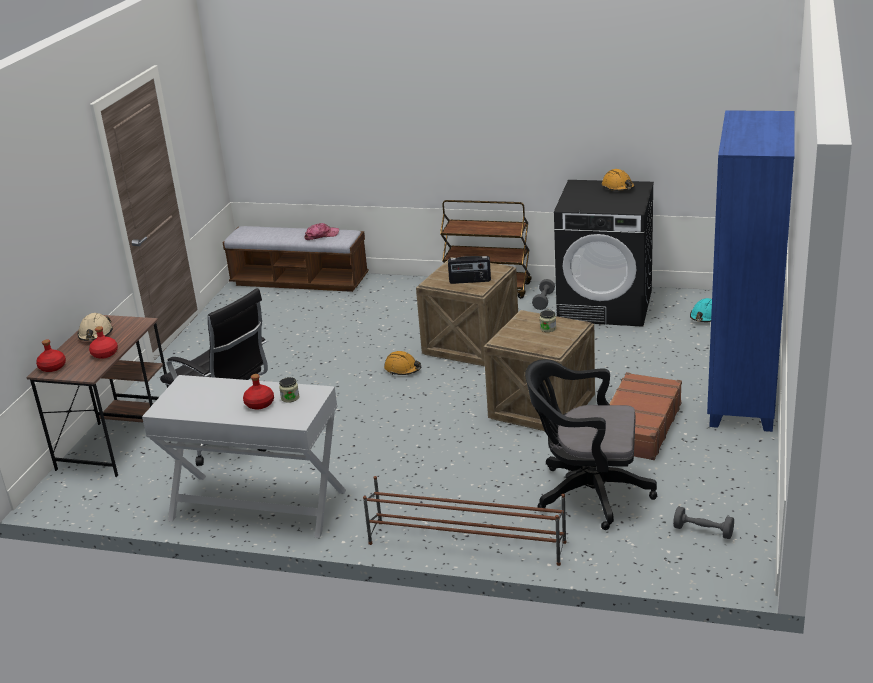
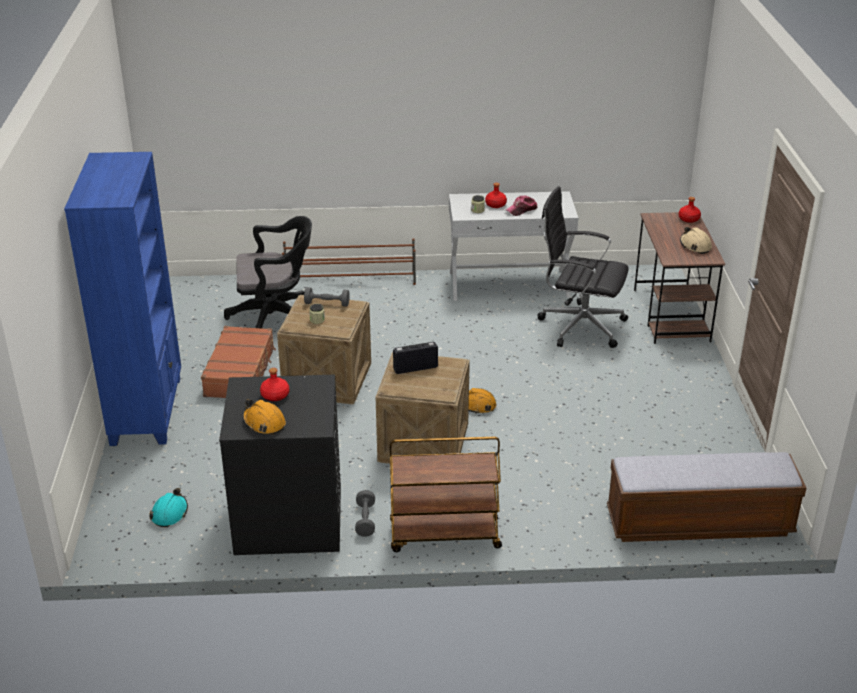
camera: 160 degrees right, 5 degrees up
red bottle [89,326,118,359] -> red bottle moved to [260,368,289,401]
cap [304,223,339,240] -> cap moved to [506,196,538,216]
grey dumbbell [673,507,734,539] -> grey dumbbell moved to [304,287,350,307]

